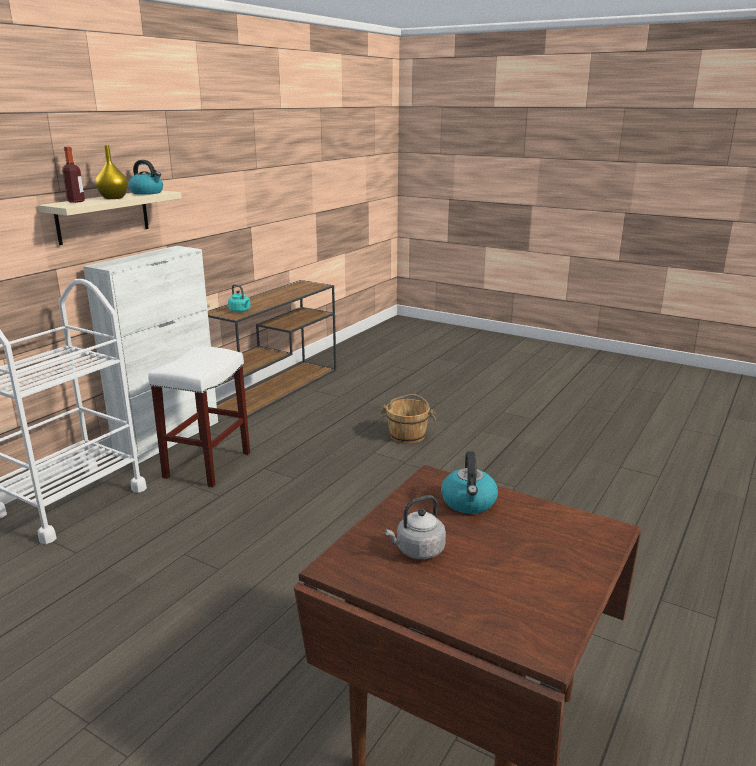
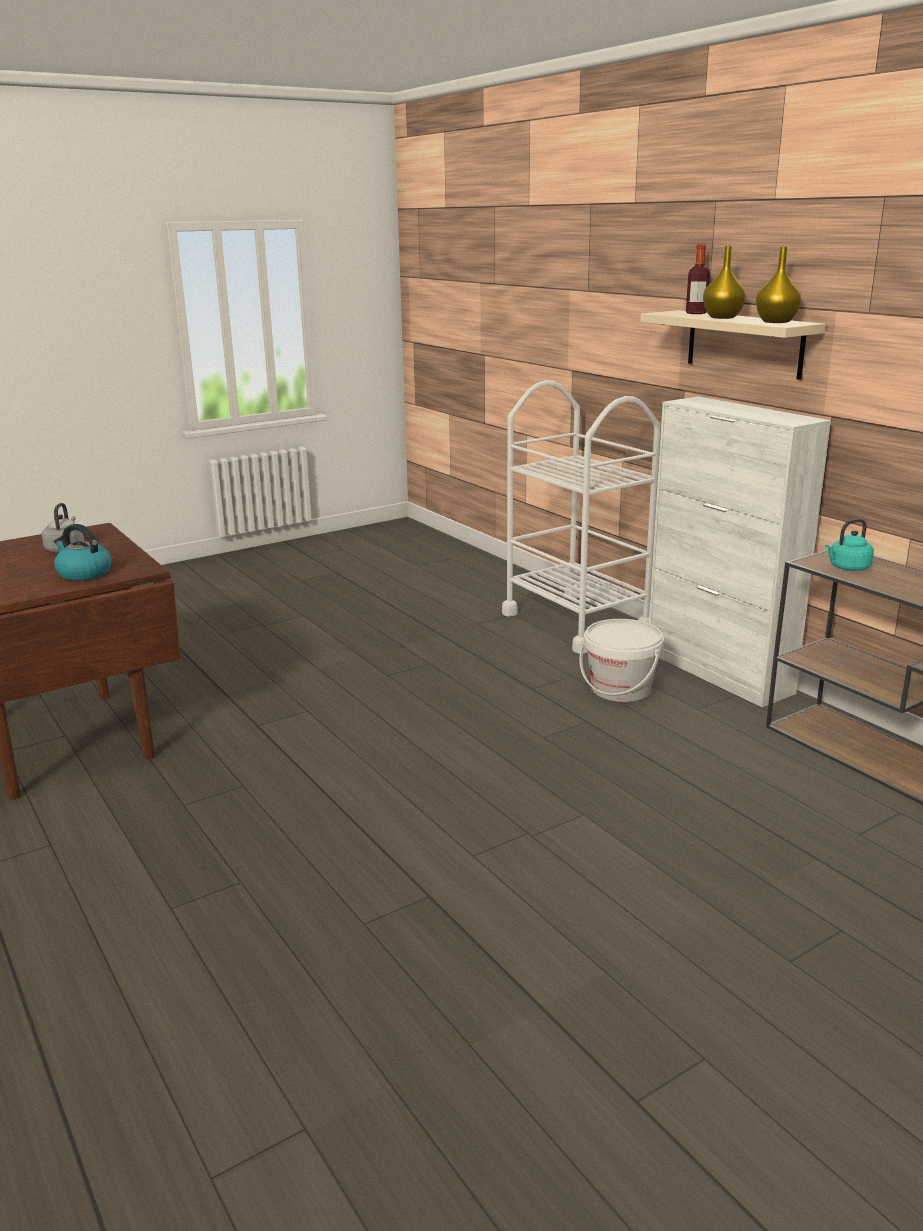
camera: 115 degrees right, 0 degrees up
kettle [128,160,163,195] -> yellow vase [756,246,802,323]
white stool [148,346,250,487] -> white bucket [579,619,664,702]
brown bucket [380,394,436,444] -> none

